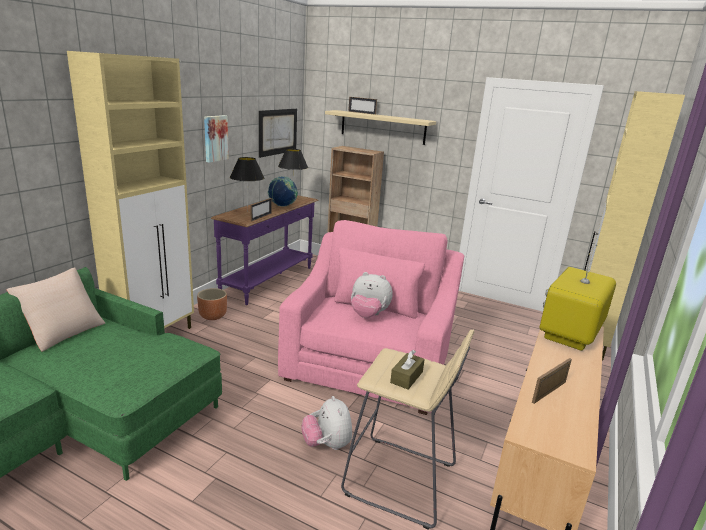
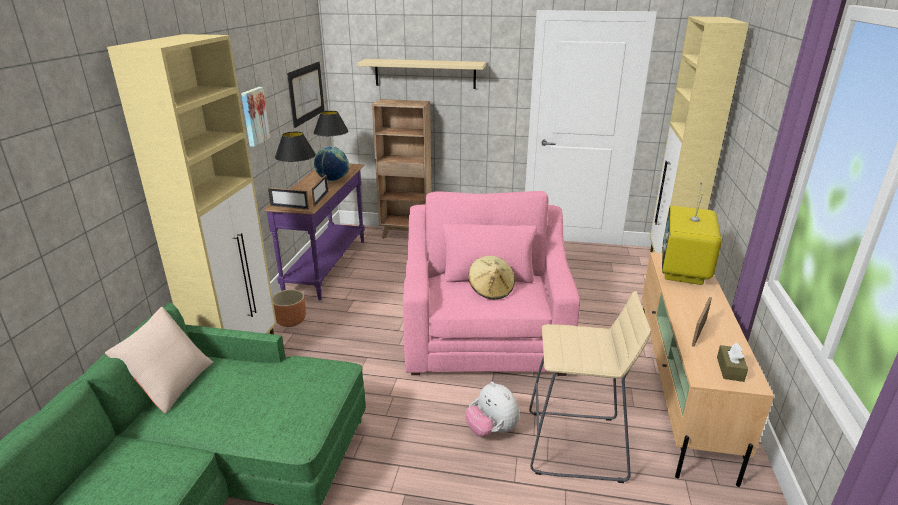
camera: 15 degrees left, 5 degrees up
picture frame [348,97,377,115] -> picture frame moved to [268,187,309,210]
plush toy [351,272,393,318] -> beige hat [468,256,515,299]
brown tissue box [390,350,425,390] -> brown tissue box moved to [717,343,748,382]

